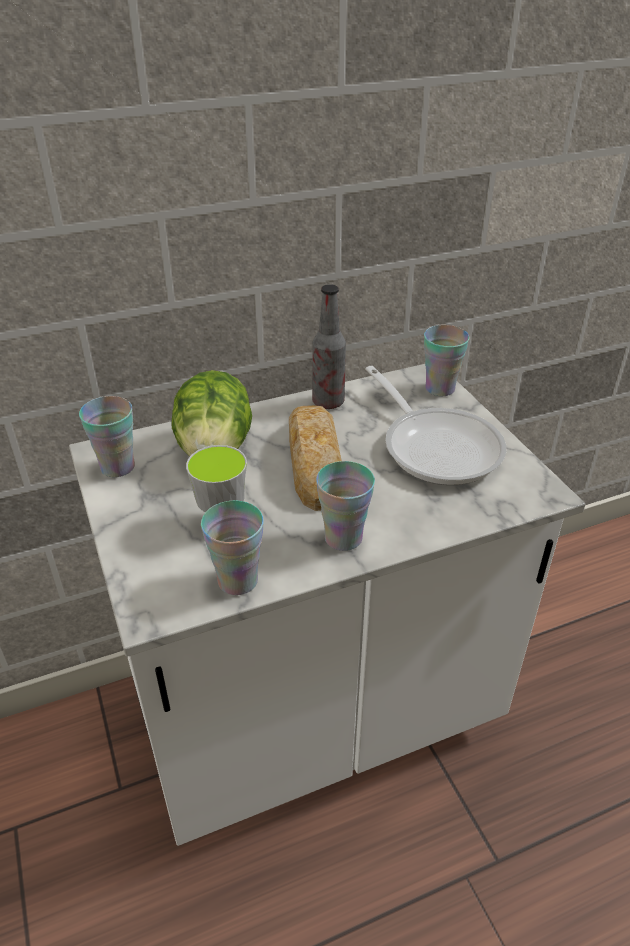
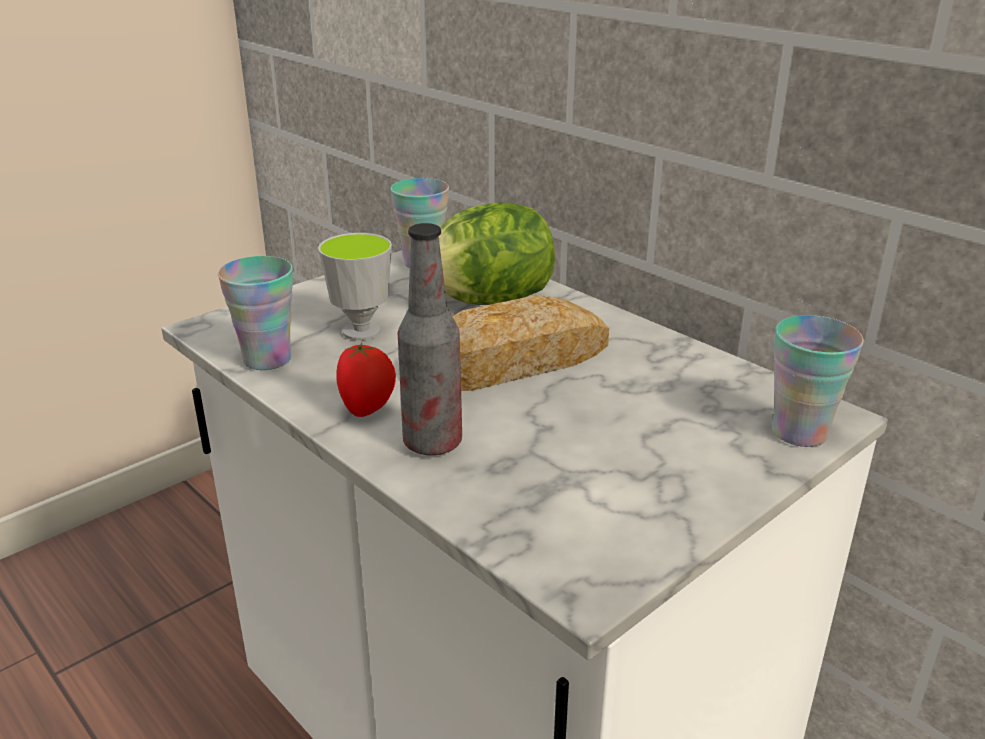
camera: 70 degrees right, 10 degrees down
bottle [312,284,346,409] -> bottle moved to [398,223,462,456]
cup [316,461,375,551] -> tomato [336,343,396,417]
frying pan [365,366,506,485] -> none

